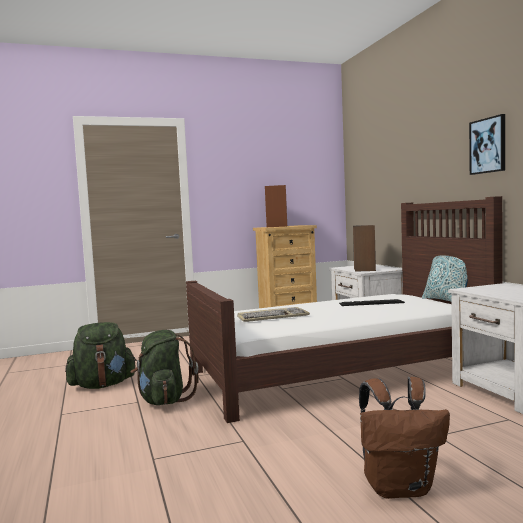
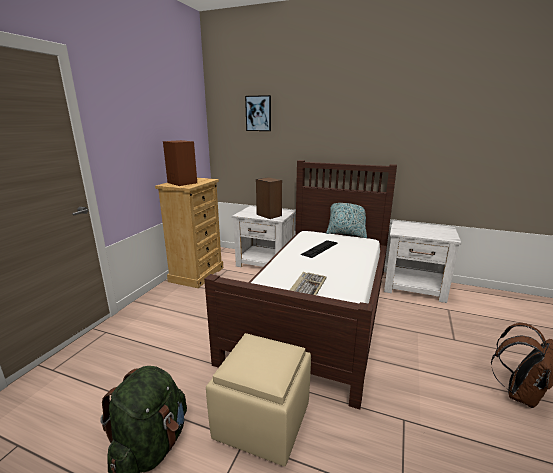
camera: 50 degrees left, 15 degrees up
green backpack [130,330,198,405] -> beige ottoman [206,333,311,467]
picture [469,114,505,175] -> picture moved to [245,95,271,131]

